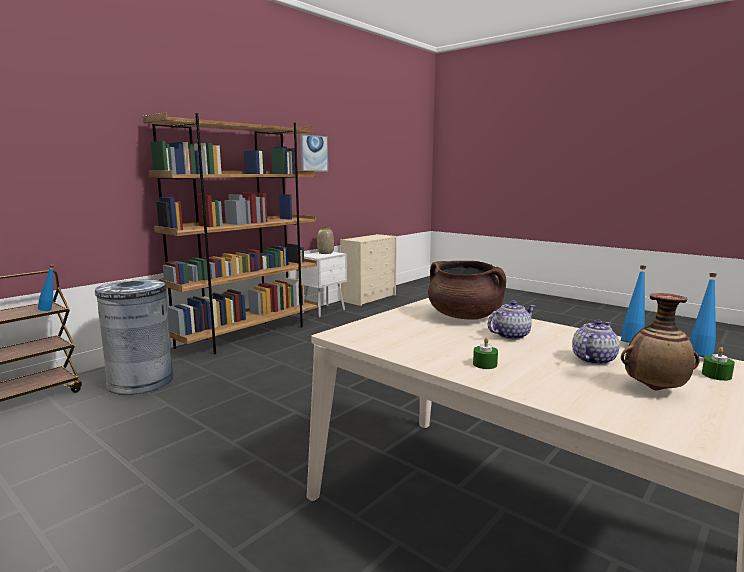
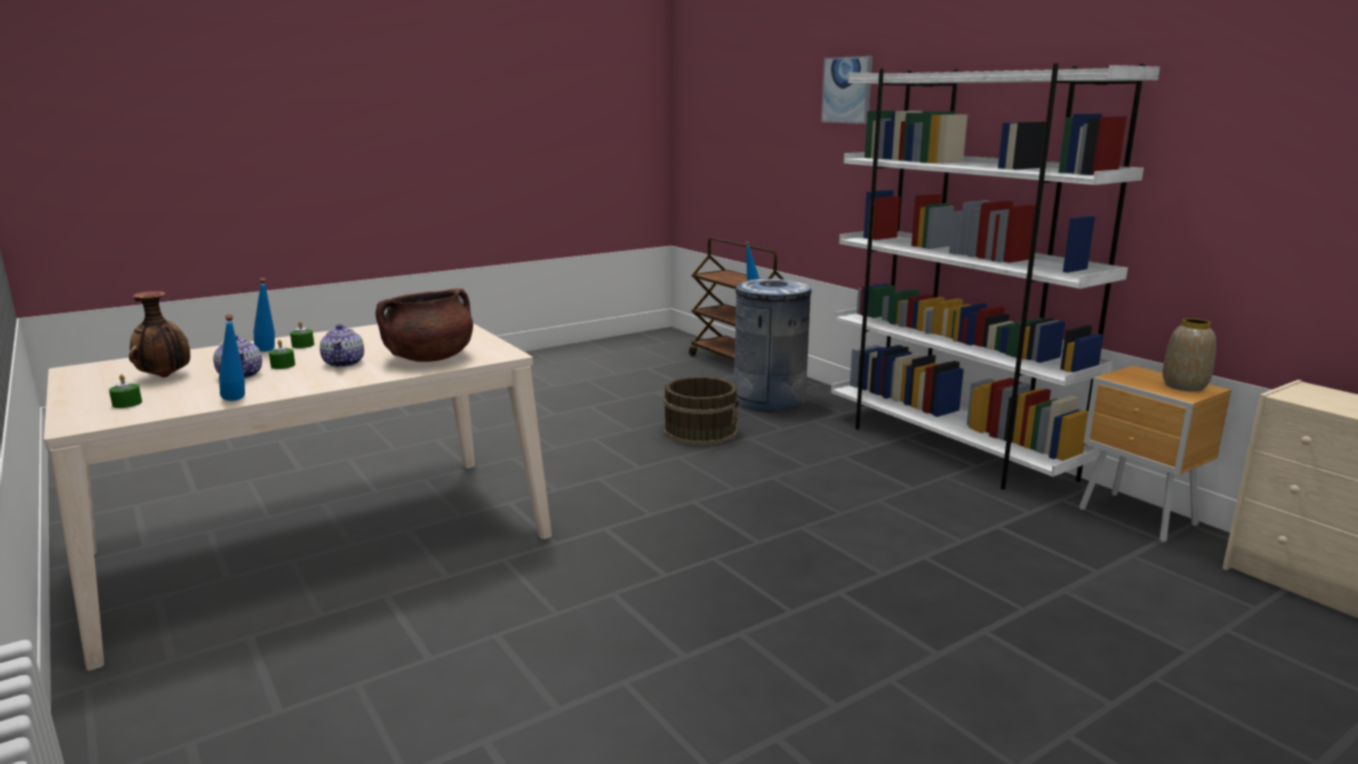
camera: 105 degrees right, 5 degrees up
brown bookcase [143,112,318,354] -> white bookcase [831,63,1160,490]
white nightstand [298,252,347,318] -> brown nightstand [1079,365,1231,542]
picture [300,134,328,172] -> picture moved to [821,56,873,124]
blue bottle [690,273,717,357] -> blue bottle moved to [254,278,275,352]
none -> green candle [269,339,295,369]
none -> brown bucket [663,377,739,445]

